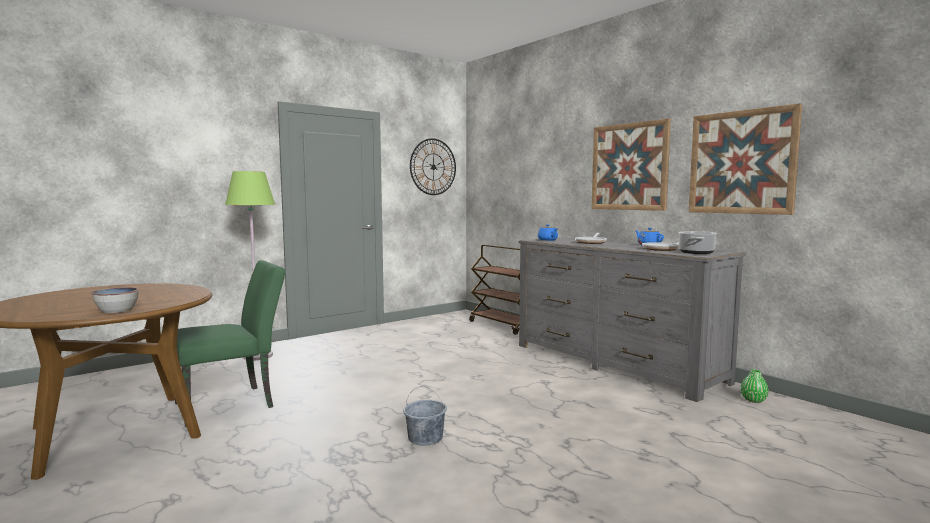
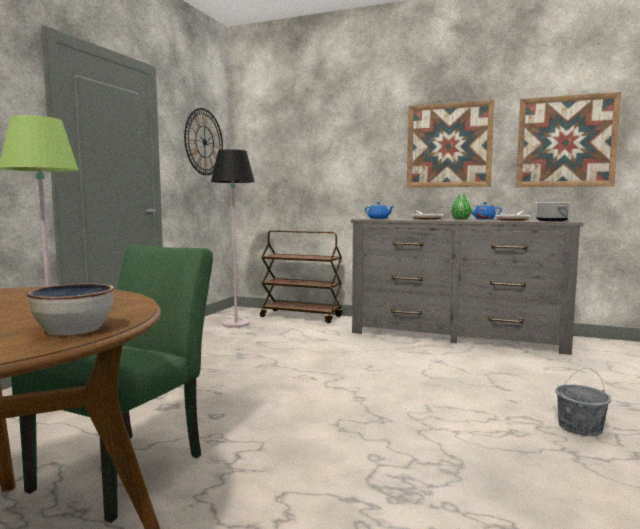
camera: 30 degrees left, 0 degrees up
grey bucket [403,386,447,445] -> grey bucket moved to [555,368,611,436]
green vase [740,369,769,403] -> green vase moved to [451,194,472,219]
none -> black floor lamp [211,149,255,328]

